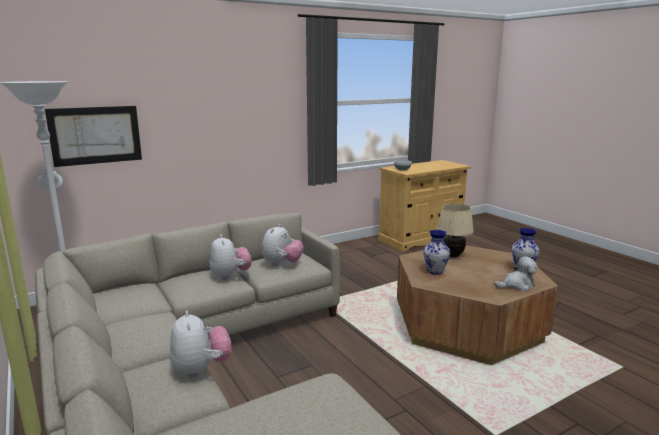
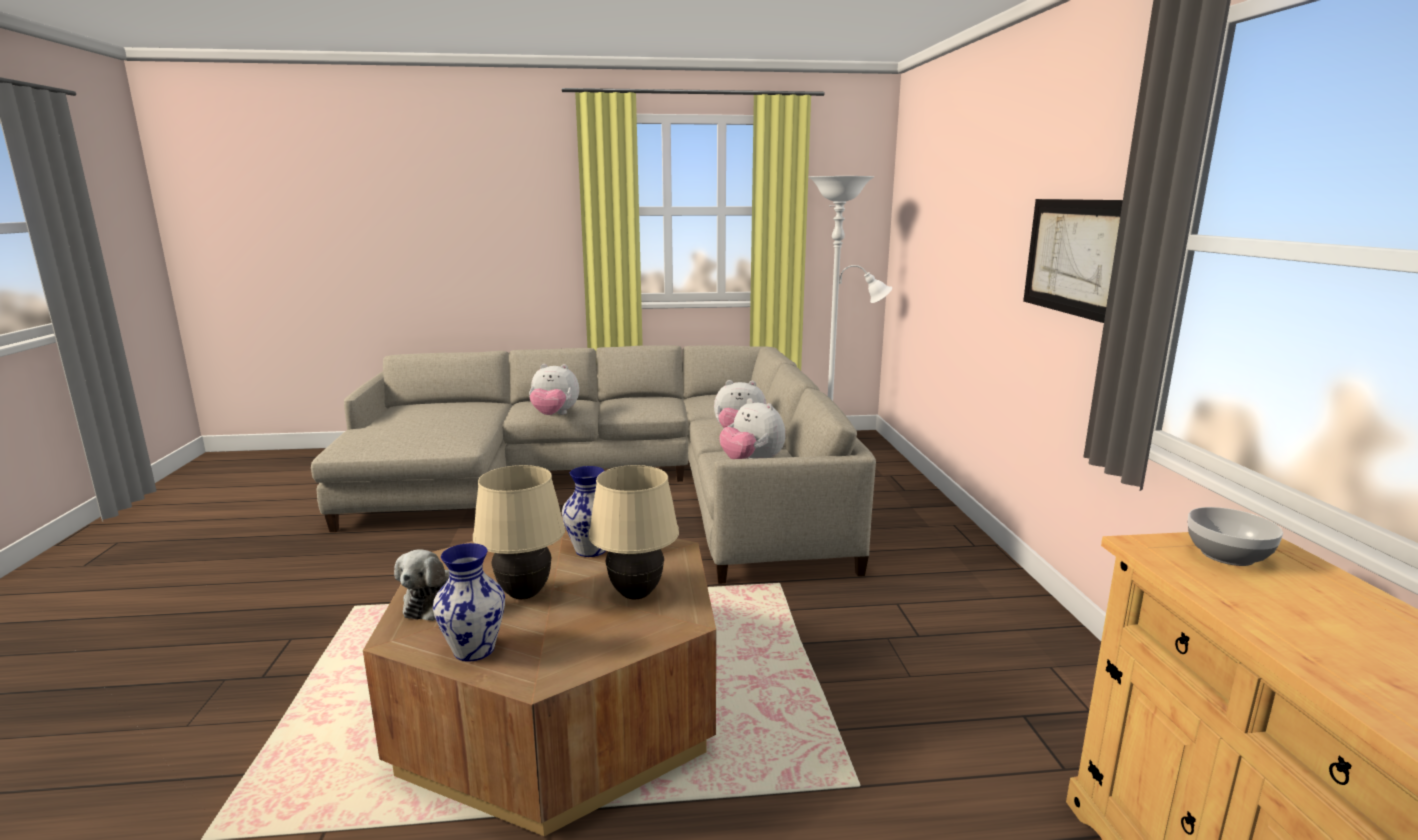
camera: 115 degrees right, 0 degrees up
picture [45,106,142,167] -> picture moved to [1023,199,1123,323]
none -> beige table lamp [473,465,565,599]

